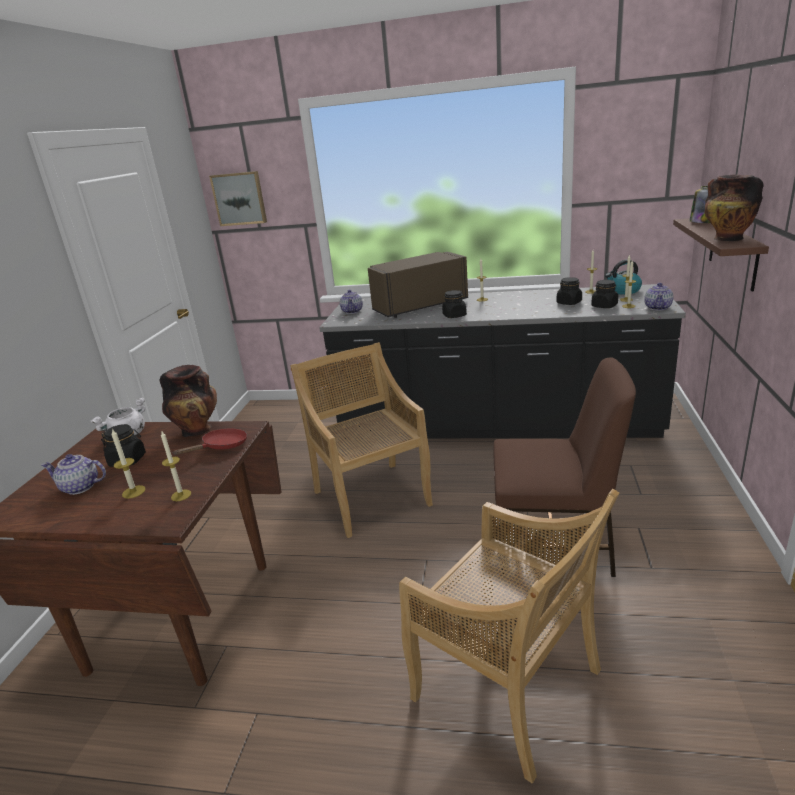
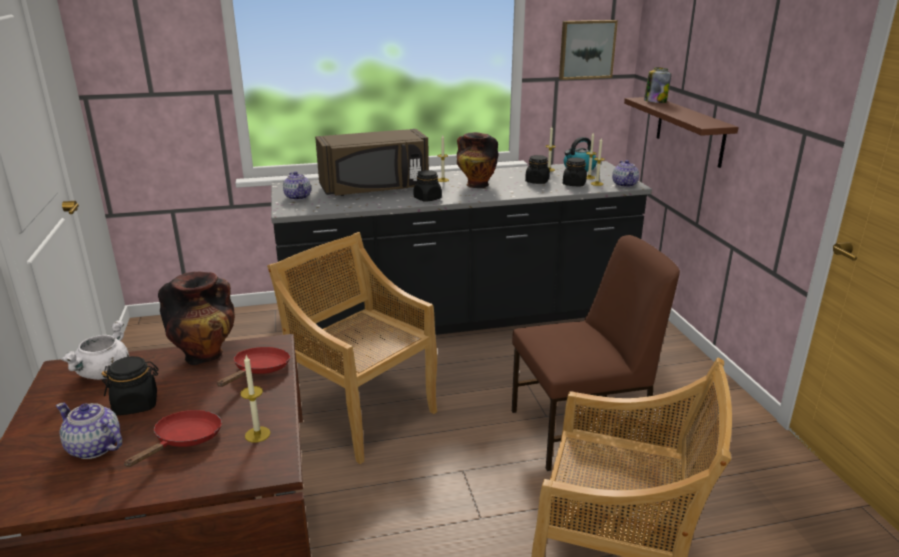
camera: 25 degrees left, 0 degrees up
teapot [41,454,106,495] -> teapot turned 45 degrees clockwise [56,403,122,459]
candle [111,429,146,499] -> red frying pan [124,410,222,467]
picture [209,171,267,226] -> picture moved to [559,20,618,80]
brown microwave [368,252,468,318] -> brown microwave turned 150 degrees counterclockwise [315,129,429,196]
vase [704,174,764,241] -> vase moved to [457,132,499,188]

